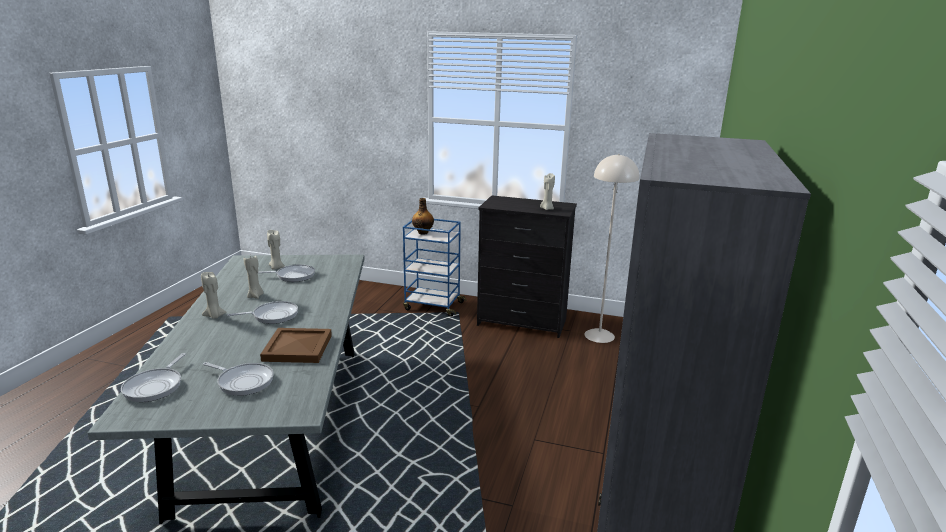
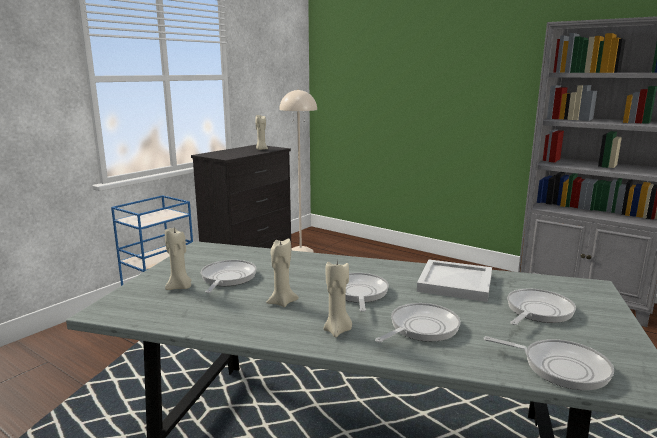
camera: 70 degrees left, 5 degrees down
brown tray [260,328,332,363] -> white tray [417,259,492,302]
bottle [412,198,434,235] -> none
none -> frying pan [375,303,461,343]

